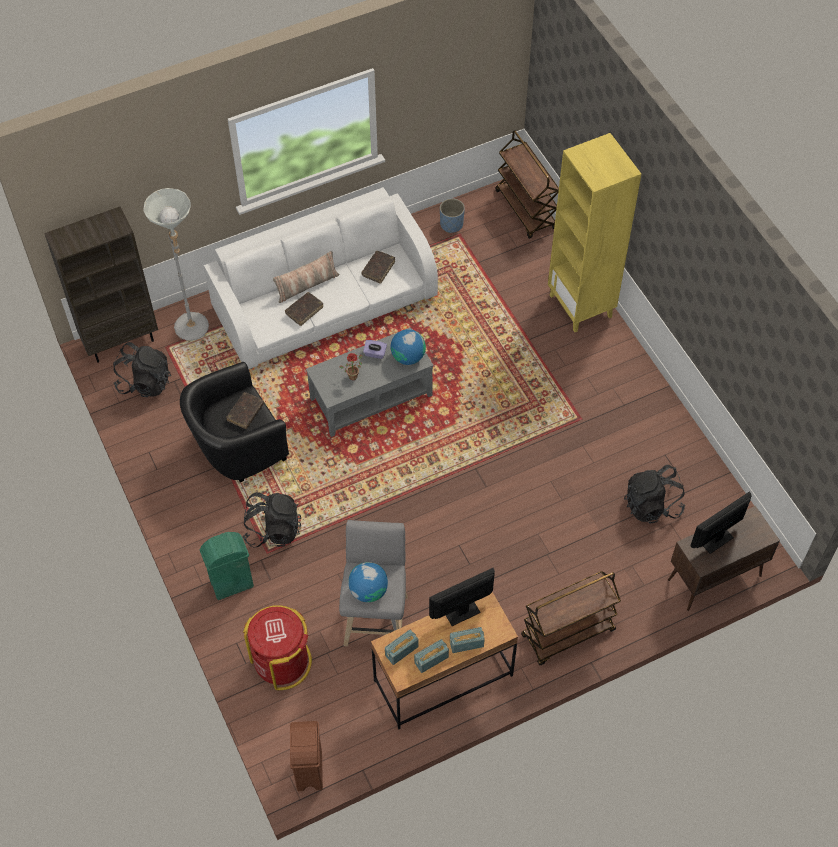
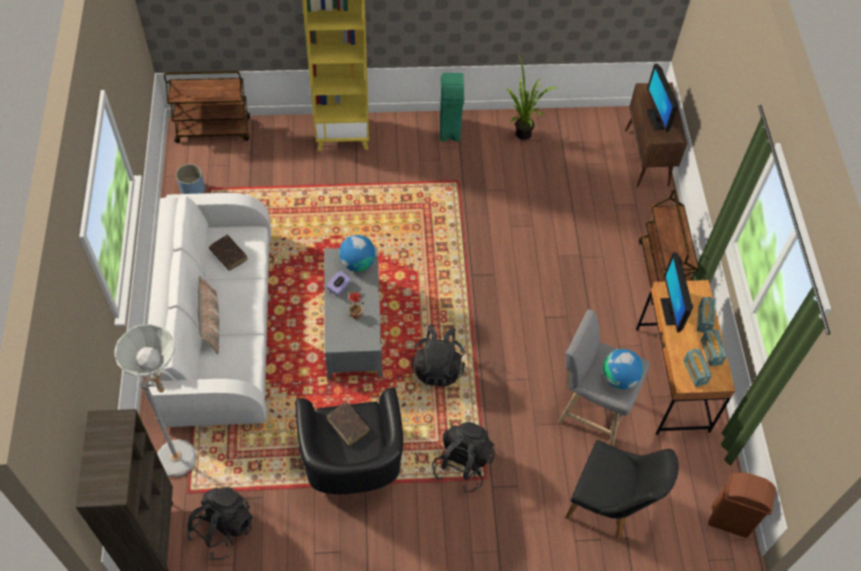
camera: 70 degrees left, 0 degrees up
green trash can [200,532,254,600] -> green trash can moved to [440,73,464,142]
red trash can [243,605,312,690] -> black chair [565,440,679,539]
brown book [285,292,323,326] -> none
black backpack [624,465,685,524] -> black backpack moved to [412,324,465,387]
none -> potted plant [506,55,556,140]

